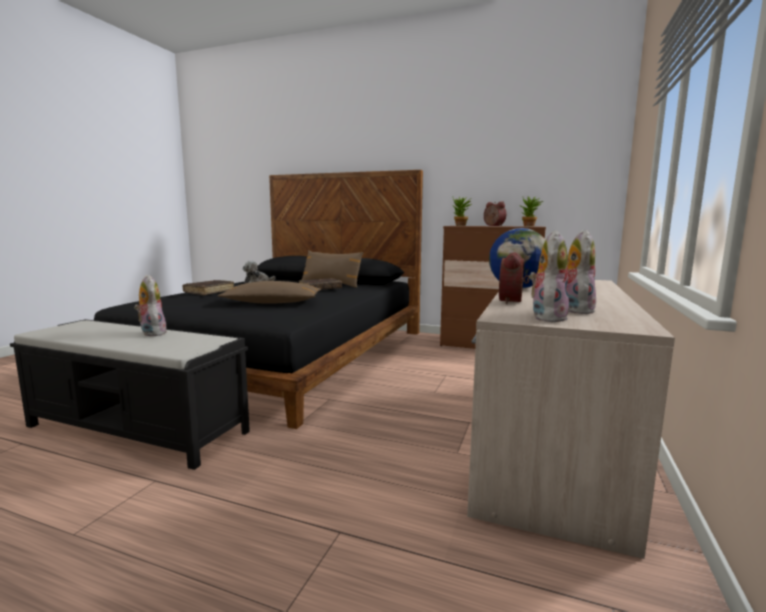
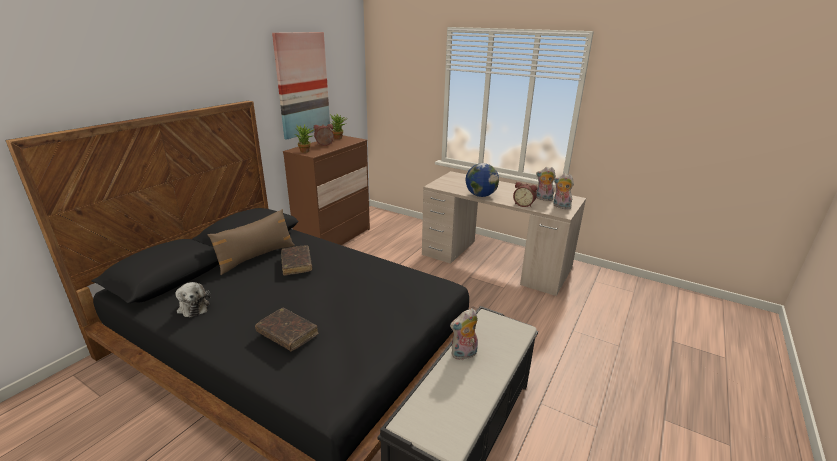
camera: 80 degrees left, 15 degrees up
brown pillow [218,281,321,304] -> none
none -> picture [272,32,330,140]

